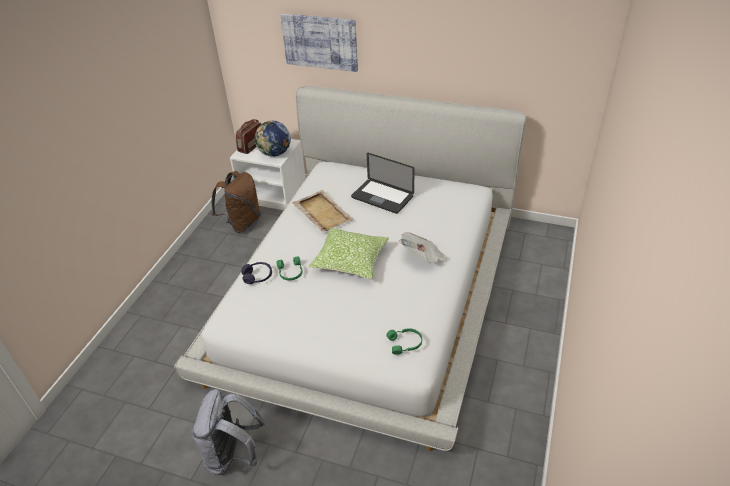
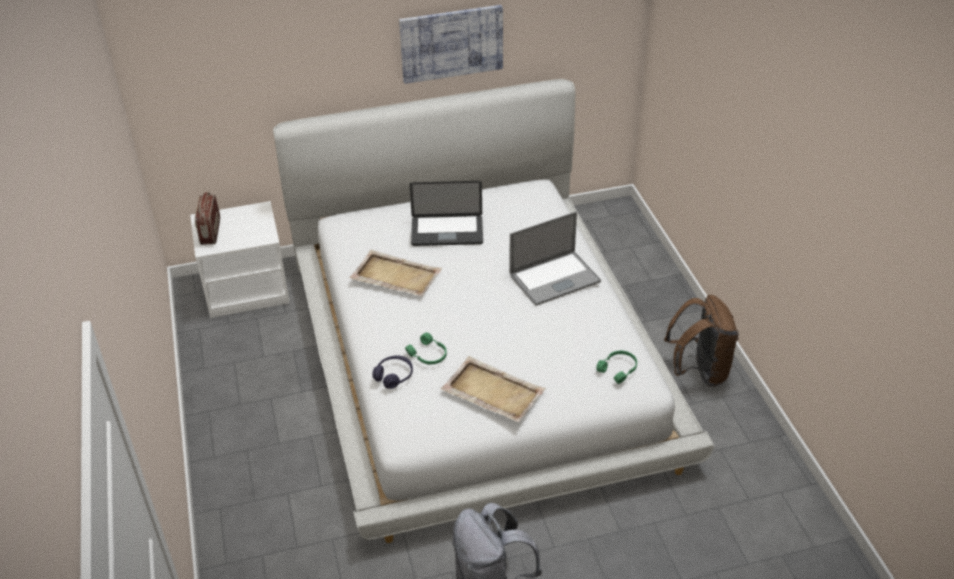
camera: 35 degrees left, 0 degrees up
brown backpack [212,171,261,233] -> brown backpack moved to [664,295,739,387]
globe [255,121,291,157] -> none
picture [280,13,358,72] -> picture moved to [399,5,503,84]
pillow [309,227,389,279] -> none
newspaper [399,232,447,263] -> laptop [510,211,601,306]
none -> beige tray [441,356,546,422]

